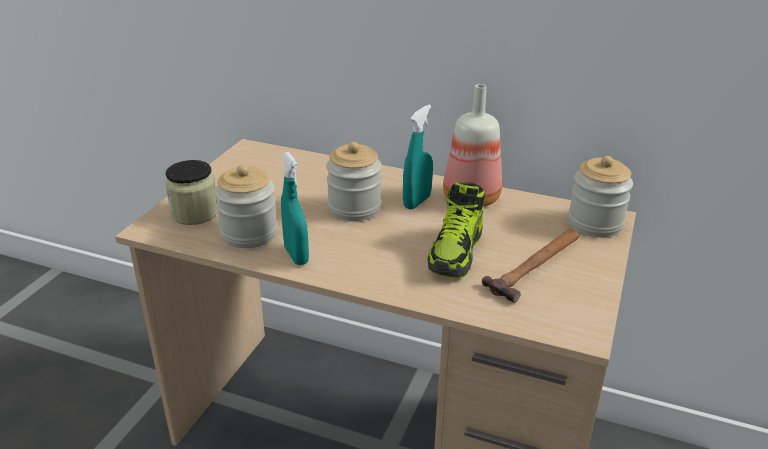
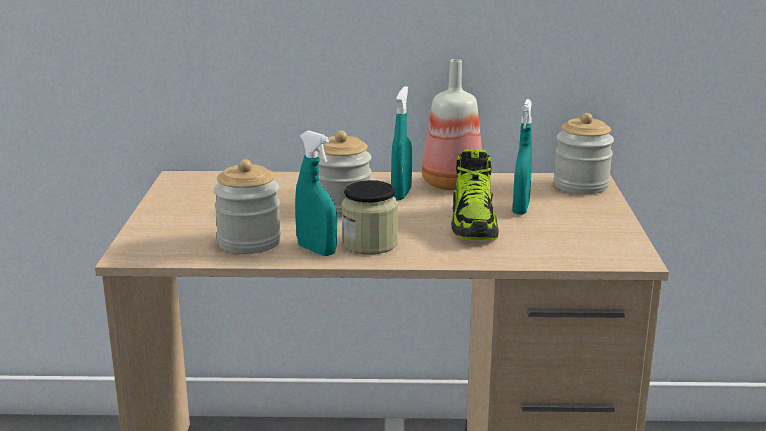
camera: 20 degrees left, 10 degrees down
jar [165,160,218,225] -> jar moved to [341,180,398,255]
hammer [482,229,579,303] -> none
none -> turquoise spray bottle [513,99,532,215]

